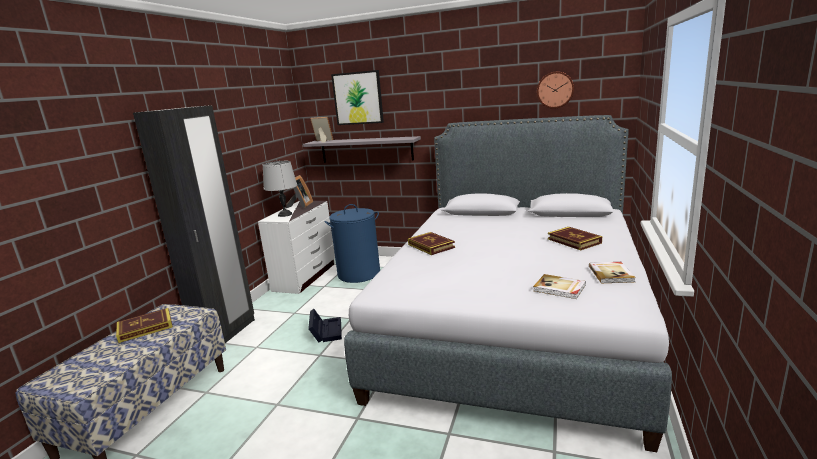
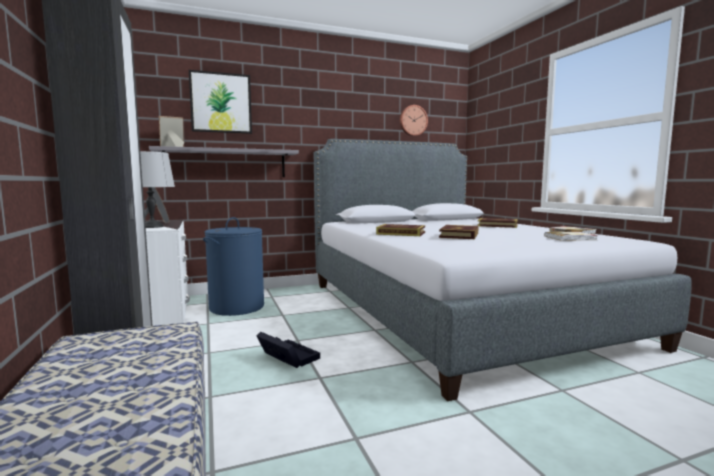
camera: 40 degrees left, 10 degrees down
book [116,308,173,343] -> book moved to [439,225,479,239]

